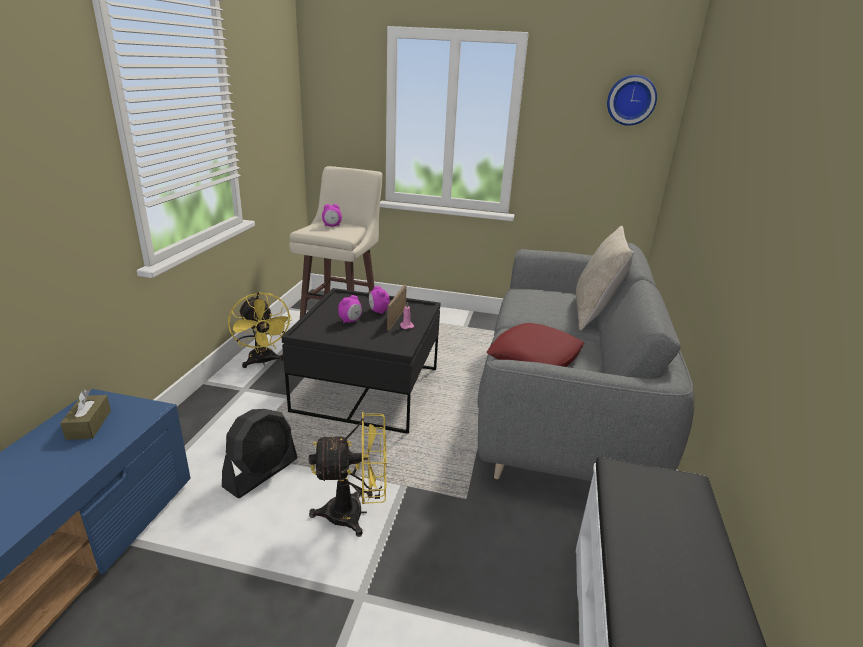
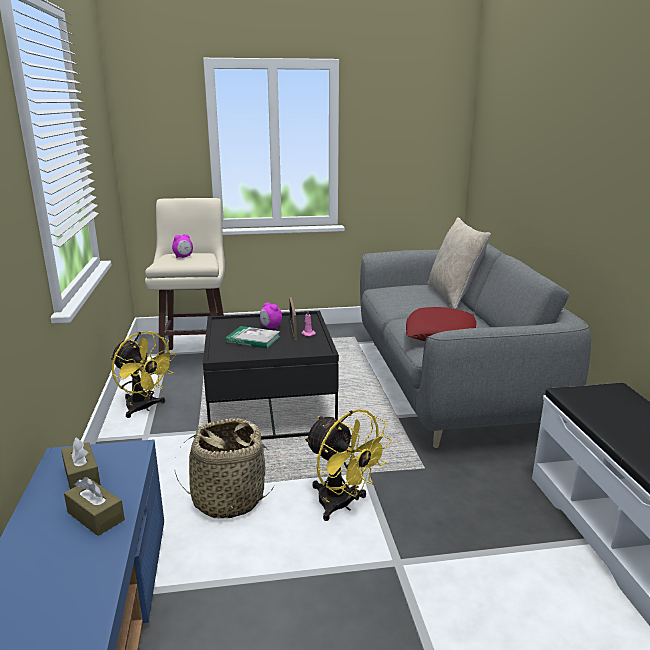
camera: 20 degrees left, 5 degrees down
black fan [222,409,298,498] -> basket [174,418,274,519]
yellow fan [309,412,387,537] -> yellow fan turned 75 degrees clockwise [304,409,392,521]
alarm clock [338,295,362,323] -> book [225,326,281,349]
wall clock [607,75,657,126] -> none
none -> brown tissue box [64,477,125,536]

